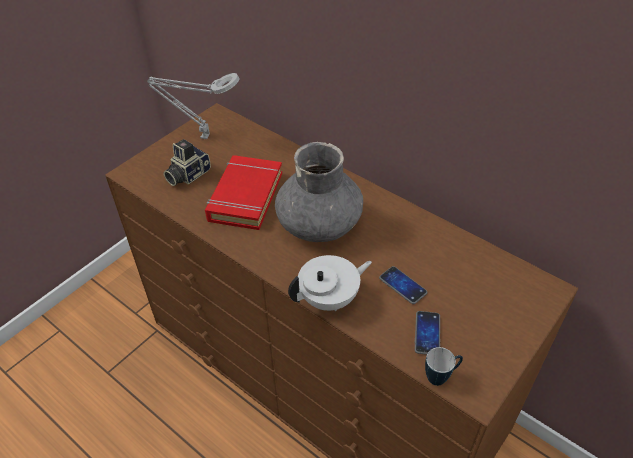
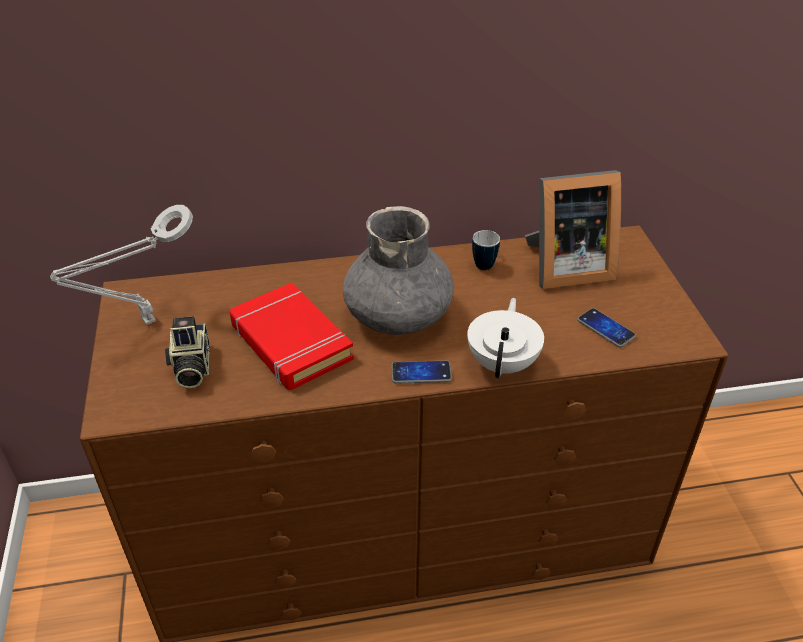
camera: 50 degrees left, 5 degrees down
phone [379,266,427,304] -> phone moved to [391,361,452,384]
mug [425,347,463,386] -> mug moved to [472,230,500,270]
none -> picture frame [525,170,621,289]

